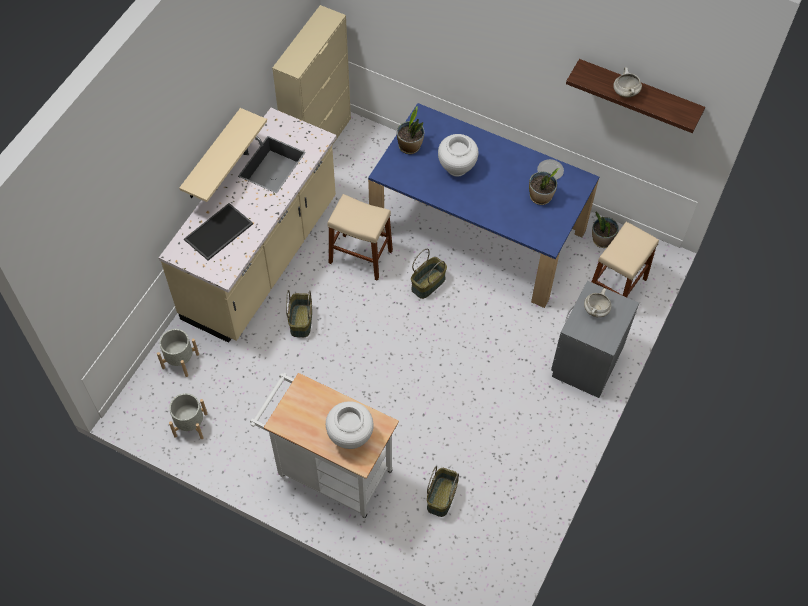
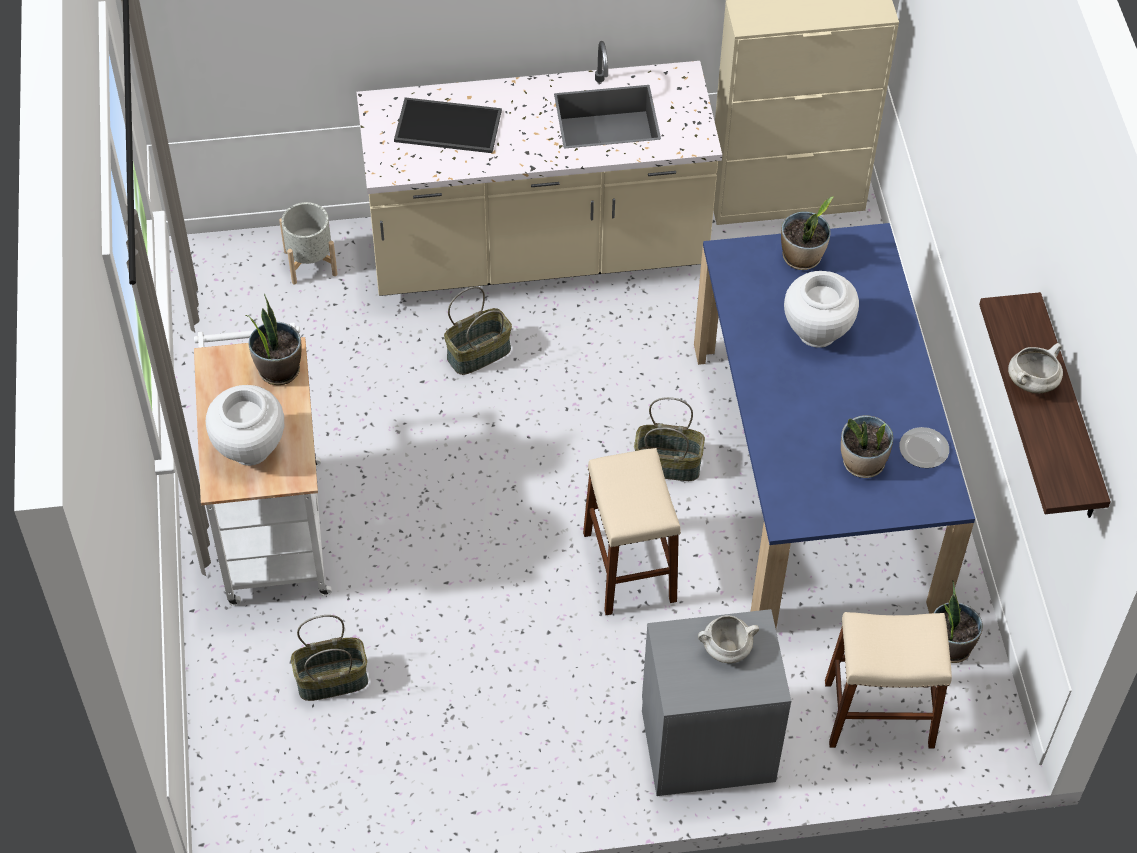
camera: 55 degrees right, 5 degrees down
grey planter [169,393,207,439] -> none
beige shelf [179,108,267,202] -> none
beige stool [327,194,393,281] -> beige stool moved to [583,448,681,615]
none -> potted plant [246,294,301,385]

